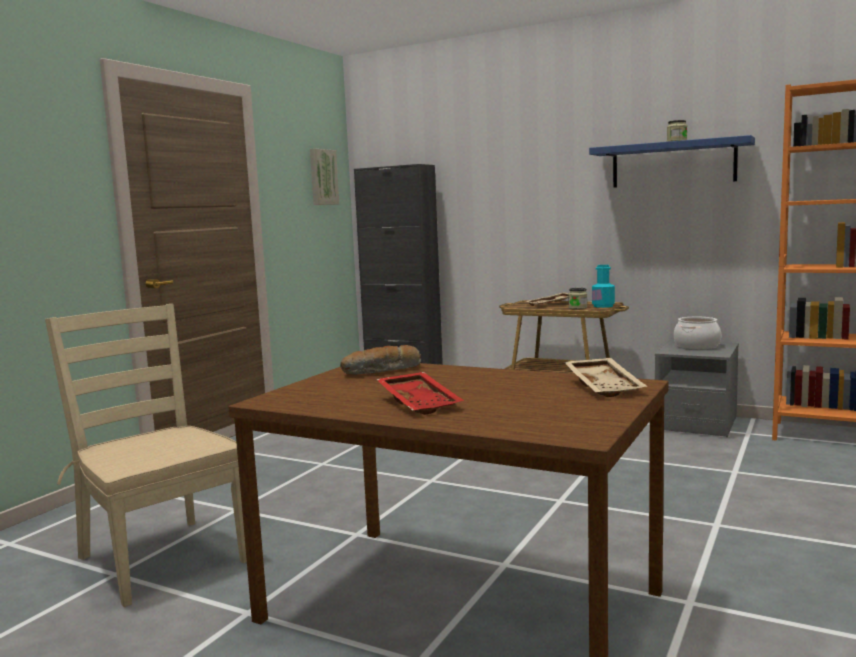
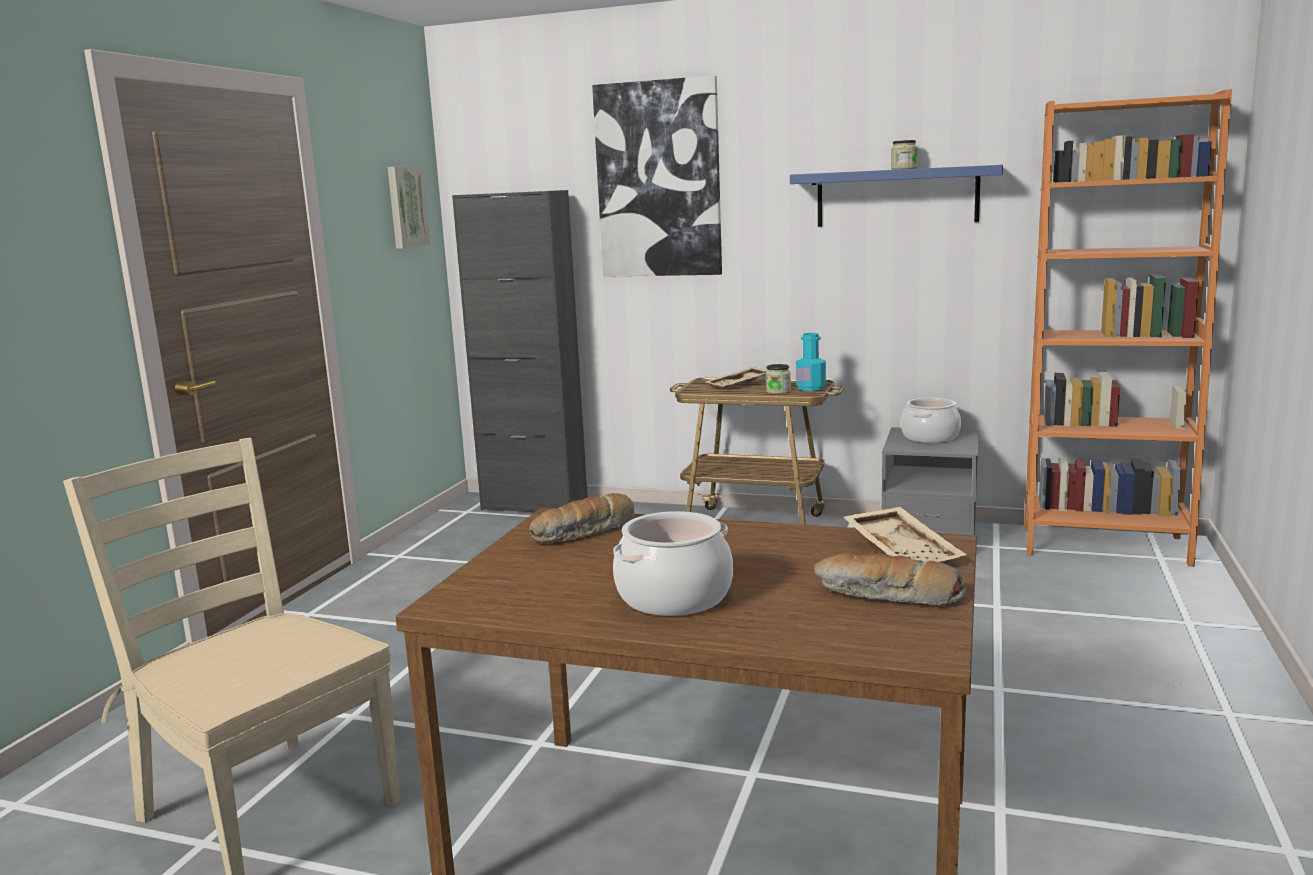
camera: 10 degrees left, 5 degrees up
red tray [376,372,464,415] -> cooking pot [613,511,733,616]
none -> picture [592,75,722,277]
none -> bread [814,553,966,605]

